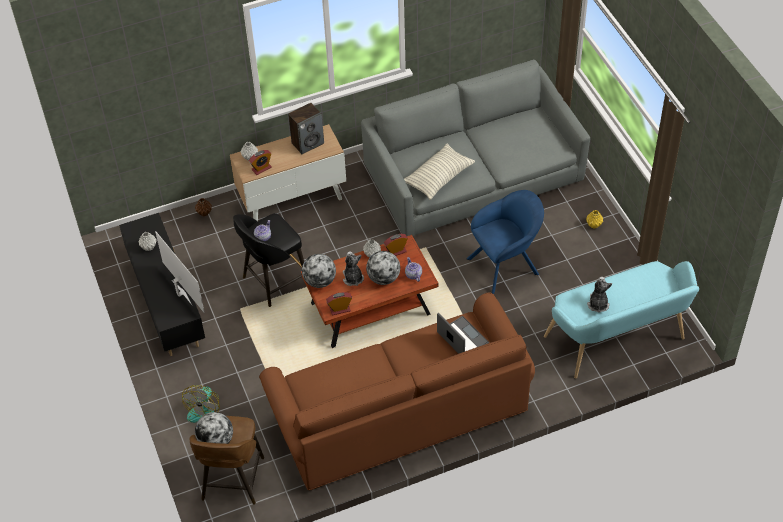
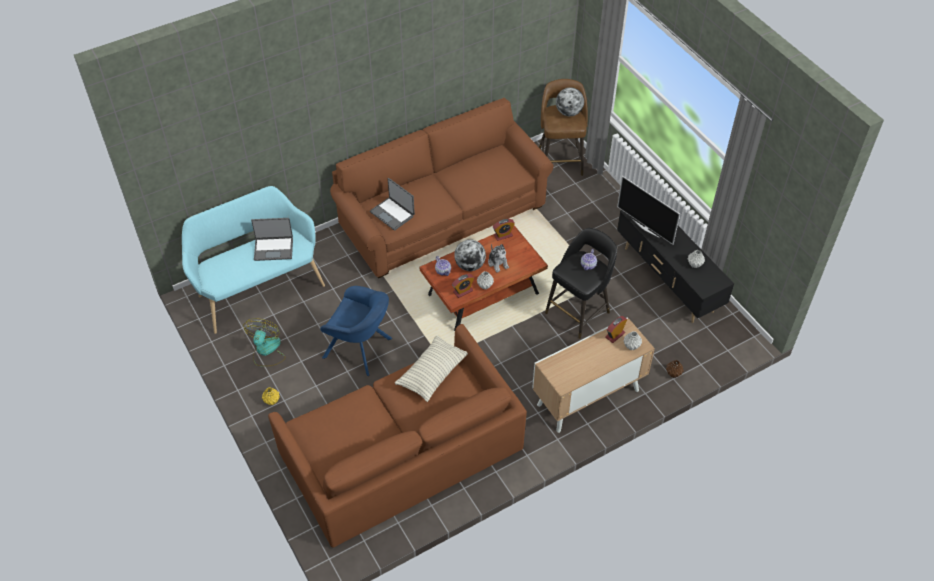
camera: 170 degrees right, 0 degrees up
fan [182,385,219,423] -> fan moved to [244,318,285,367]
speaker [288,103,324,155] -> none
globe [302,254,336,288] -> none
grey sofa [361,60,590,236] -> brown sofa [268,324,527,548]
blue armchair [467,190,544,294] -> blue armchair turned 120 degrees counterclockwise [320,286,392,376]
plush toy [587,277,612,313] -> laptop [251,218,293,261]

